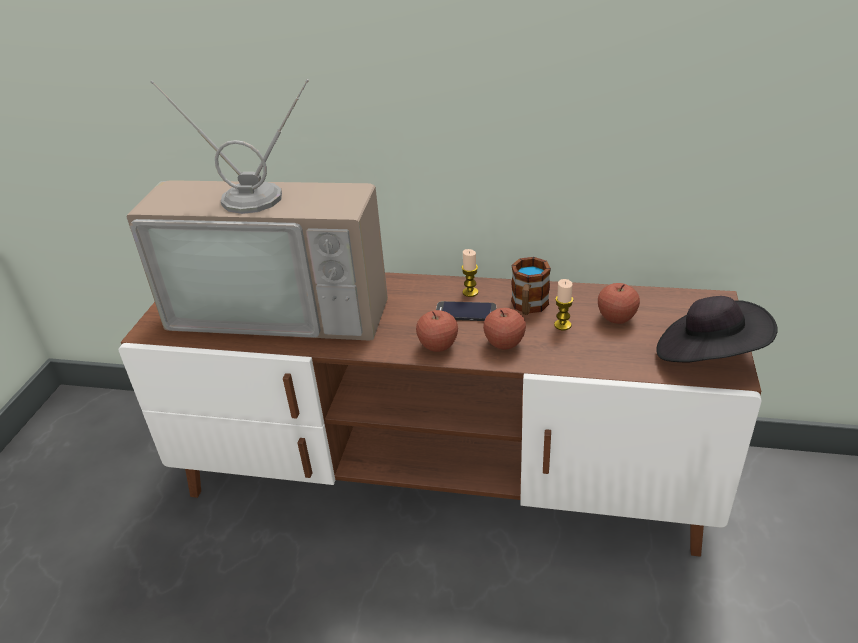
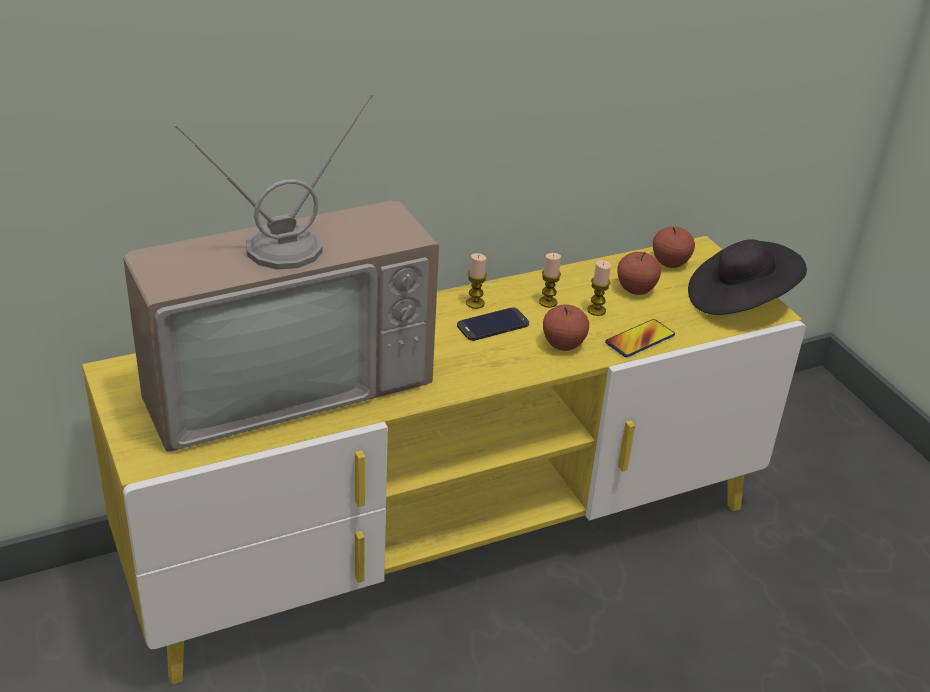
camera: 40 degrees left, 0 degrees up
brown tv stand [119,272,762,557] -> yellow tv stand [82,236,806,685]
apple [416,310,458,352] -> apple moved to [653,226,695,268]
mug [511,257,551,315] -> candle [539,253,561,308]
none -> phone [605,319,675,357]

